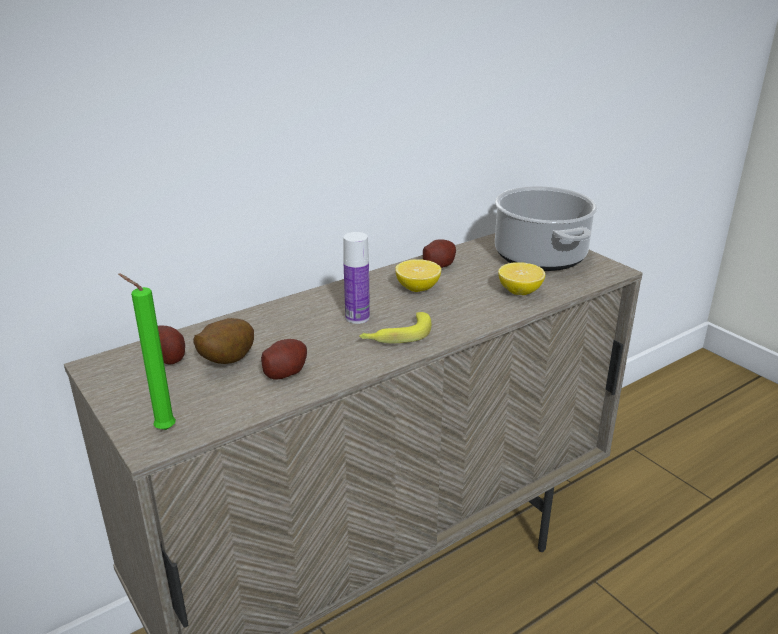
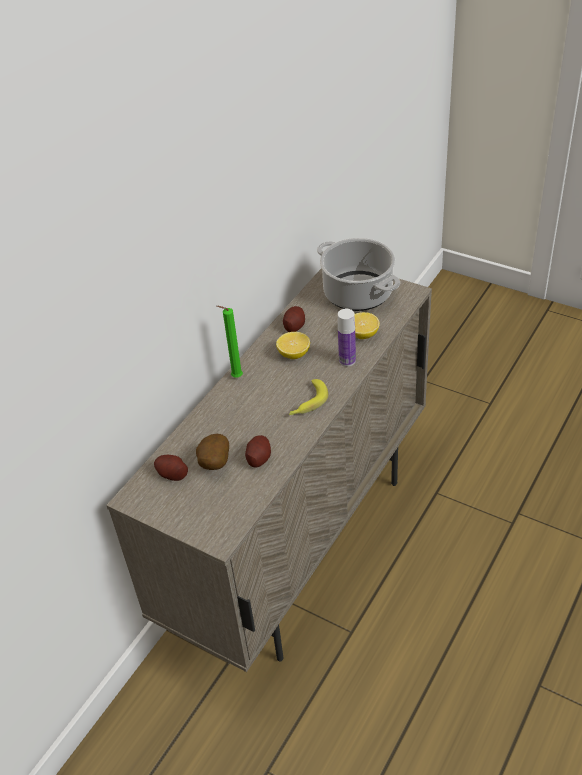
camera: 20 degrees left, 15 degrees up
green candle [118,274,176,430] -> green candle moved to [217,306,243,378]
bottle [343,232,370,324] -> bottle moved to [338,309,356,366]

